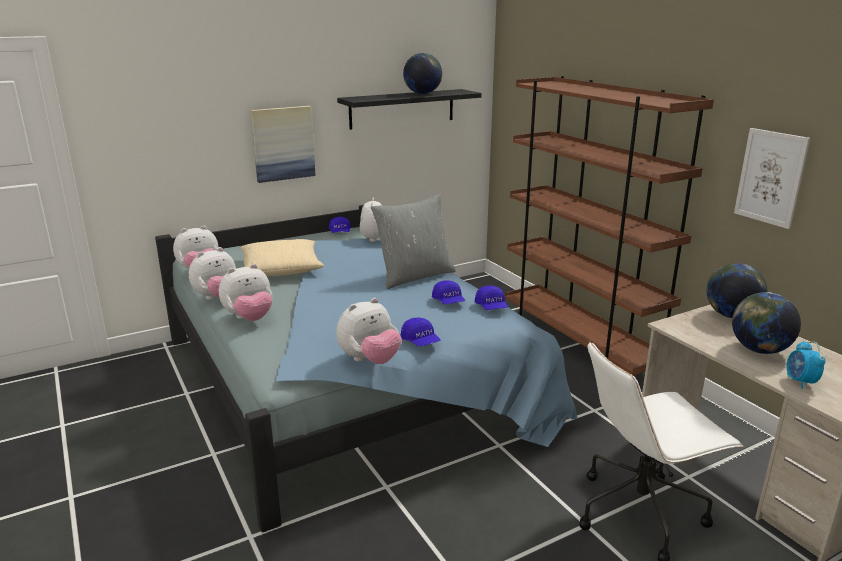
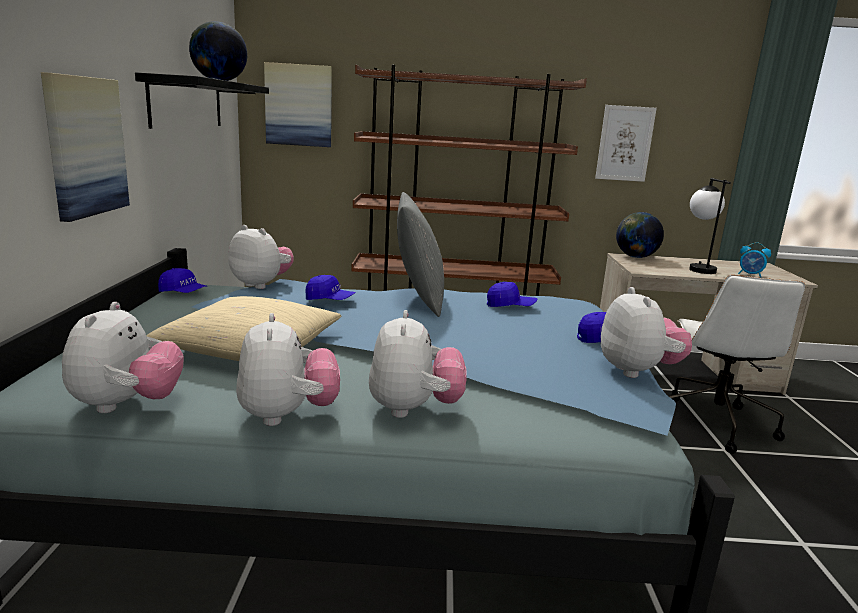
camera: 60 degrees left, 5 degrees down
blue cap [475,286,508,310] -> blue cap moved to [306,275,356,300]
globe [732,292,801,354] -> table lamp [689,178,731,274]
none -> picture [264,62,332,147]

